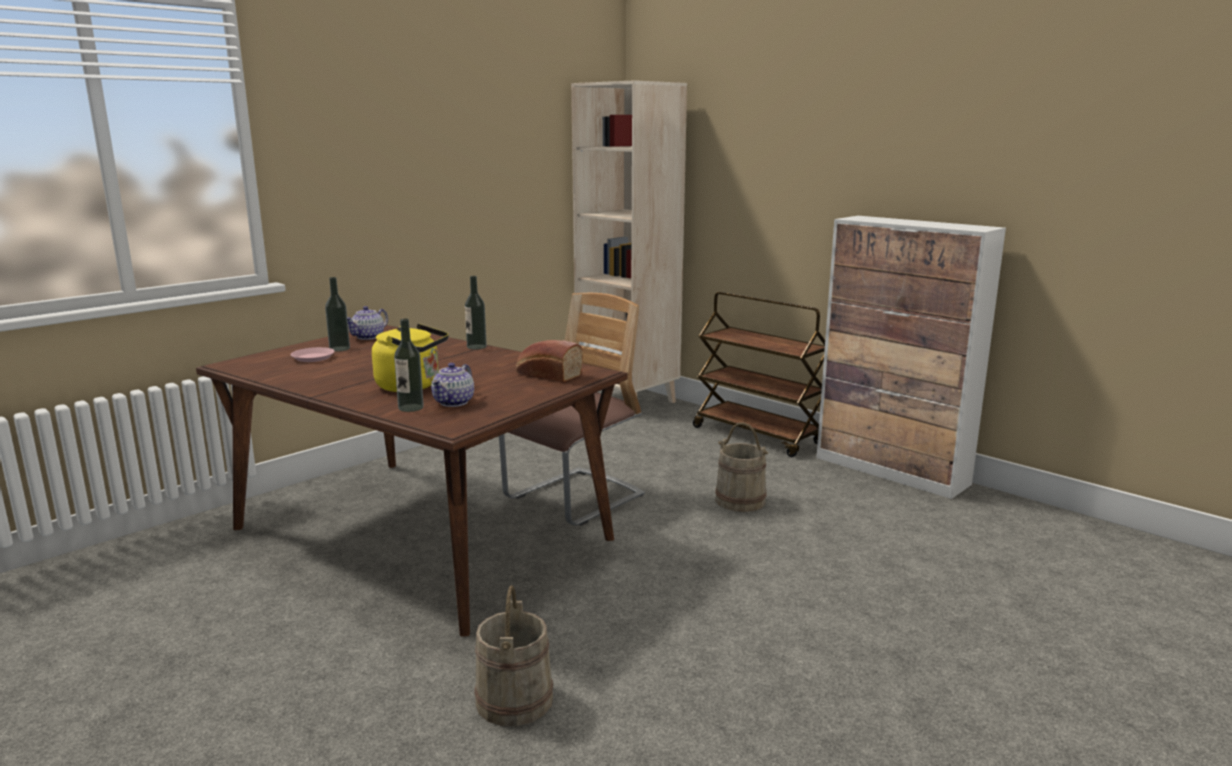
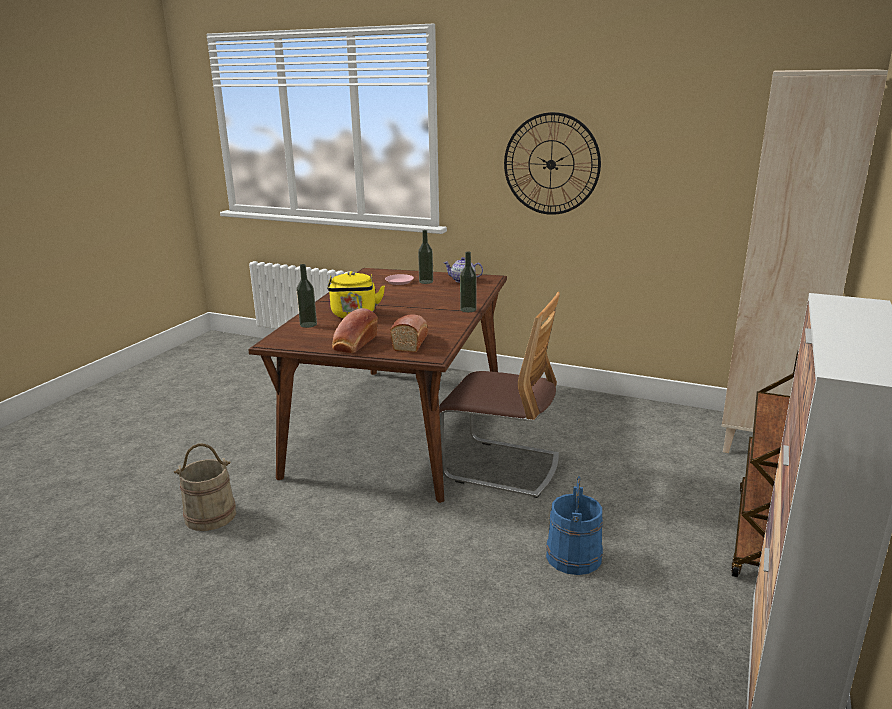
camera: 70 degrees right, 5 degrees up
teapot [431,363,474,407] -> none
beige bucket [715,422,768,512] -> blue bucket [546,476,603,575]
none -> bread [332,308,378,353]
none -> wall clock [504,112,601,215]

